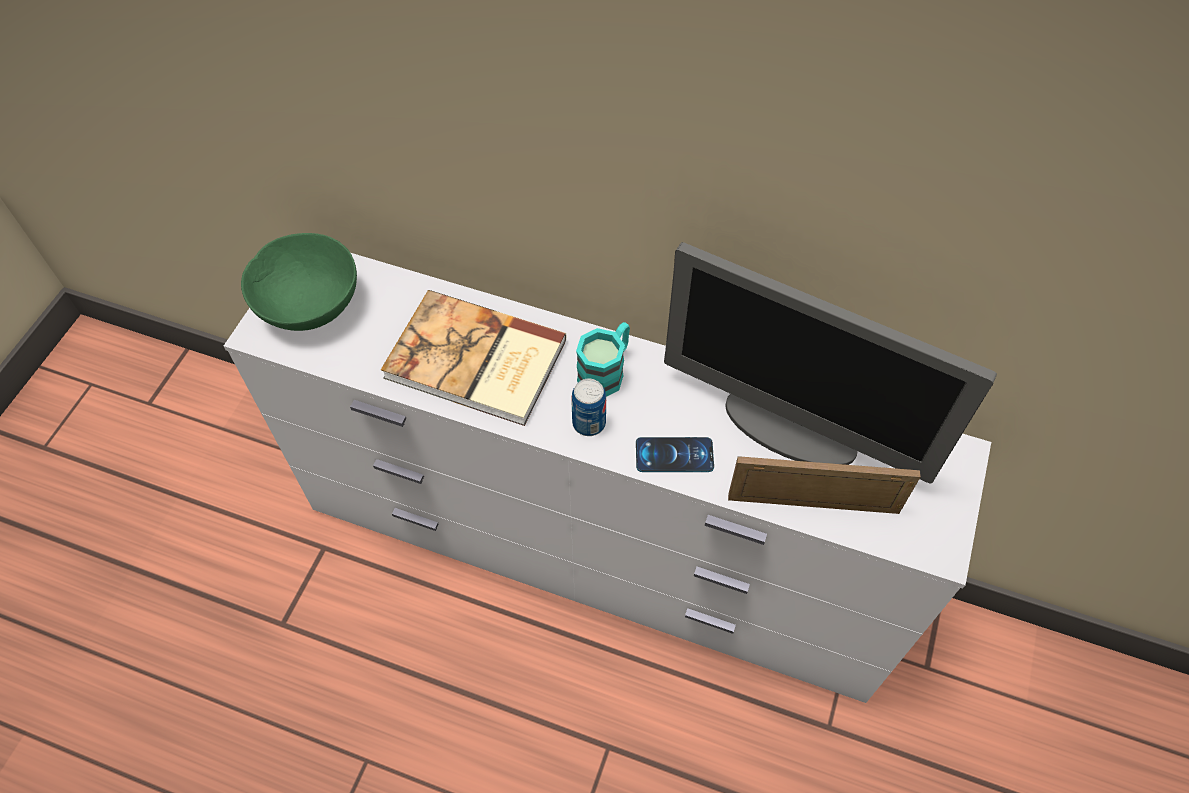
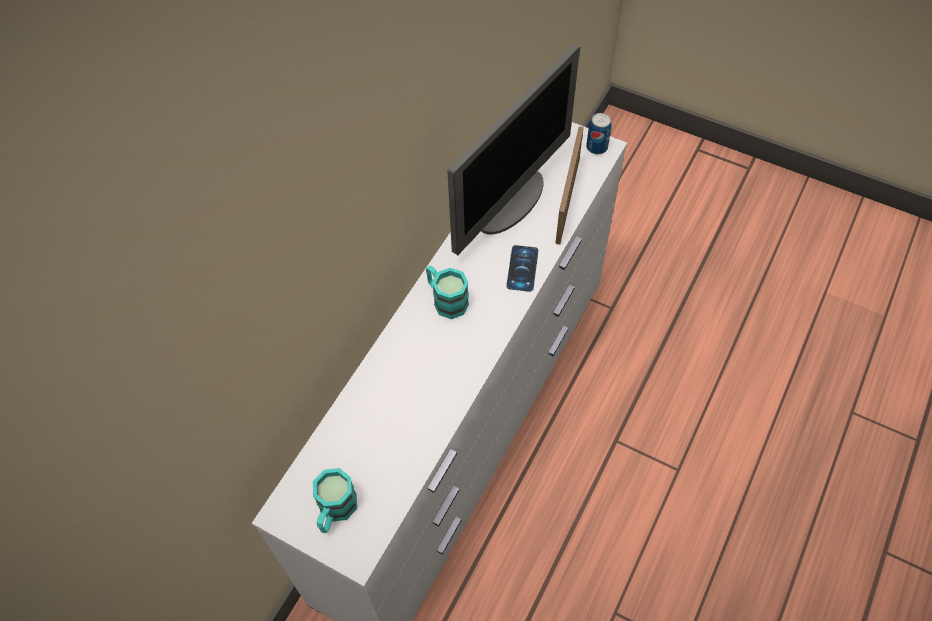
camera: 80 degrees left, 0 degrees up
green bowl [241,233,357,331] -> turquoise mug [313,468,357,533]
book [381,290,566,426] -> none
can [571,379,606,436] -> can moved to [586,113,612,154]

